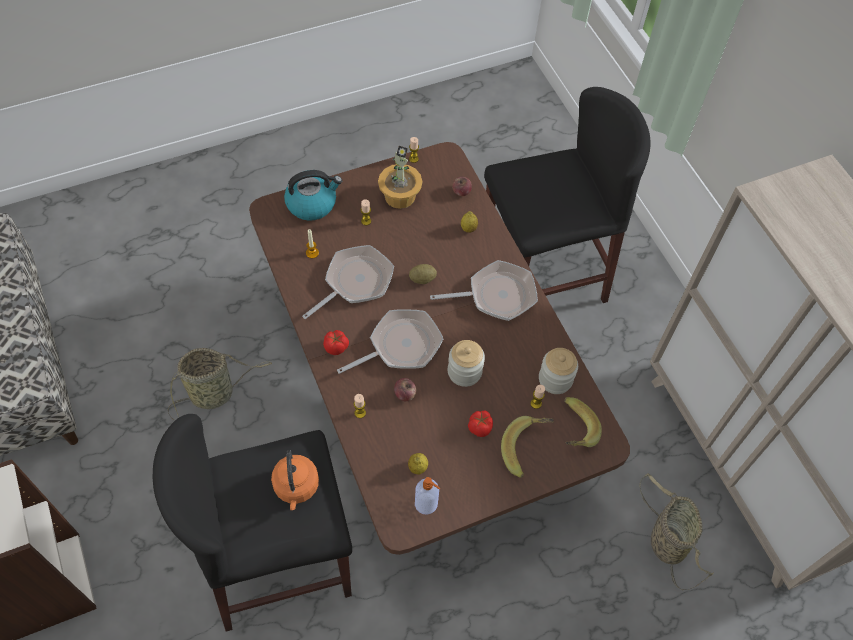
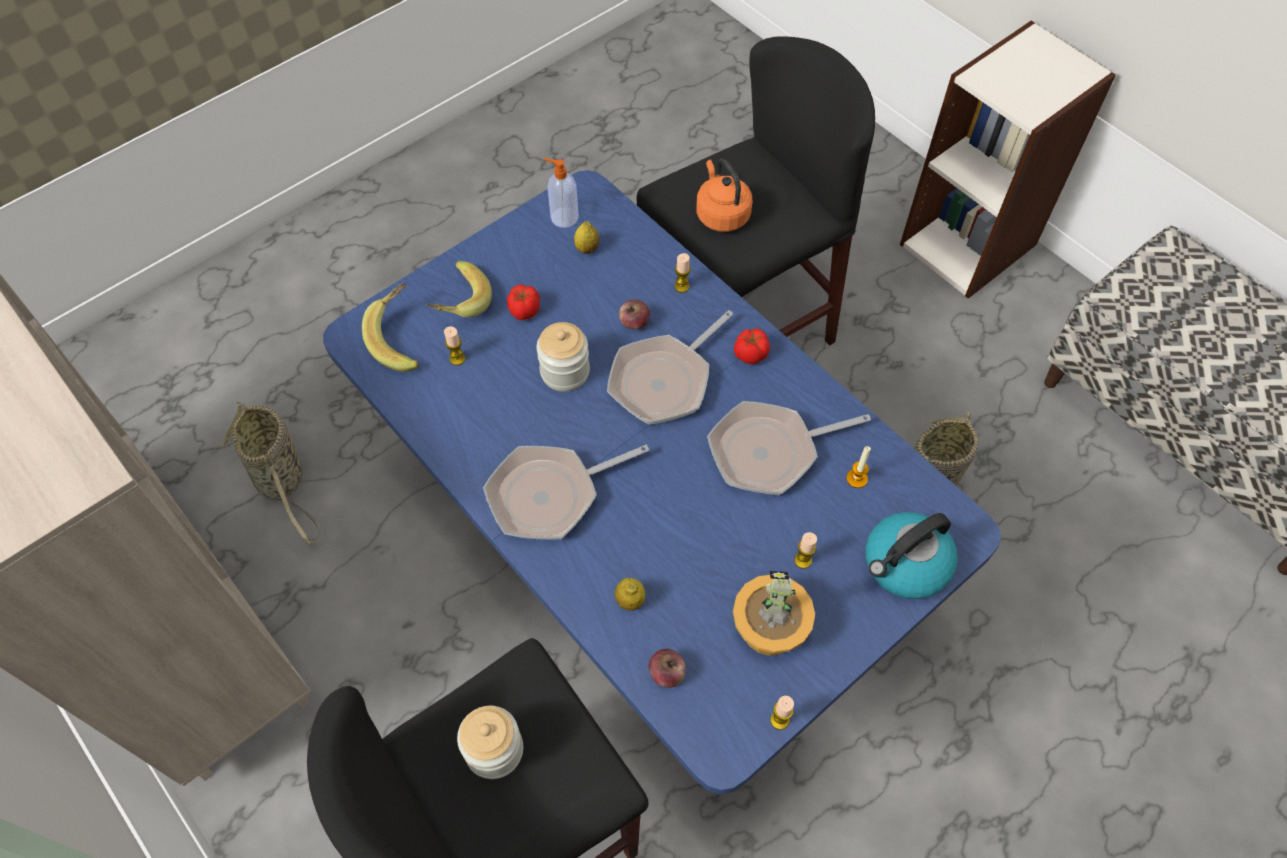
camera: 165 degrees right, 0 degrees up
brown dining table [249,142,630,555] -> blue dining table [323,170,1001,795]
frying pan [302,245,394,319] -> frying pan turned 45 degrees clockwise [707,401,871,495]
potato [409,264,437,284] -> none
jar [539,348,578,394] -> jar moved to [457,706,523,779]

